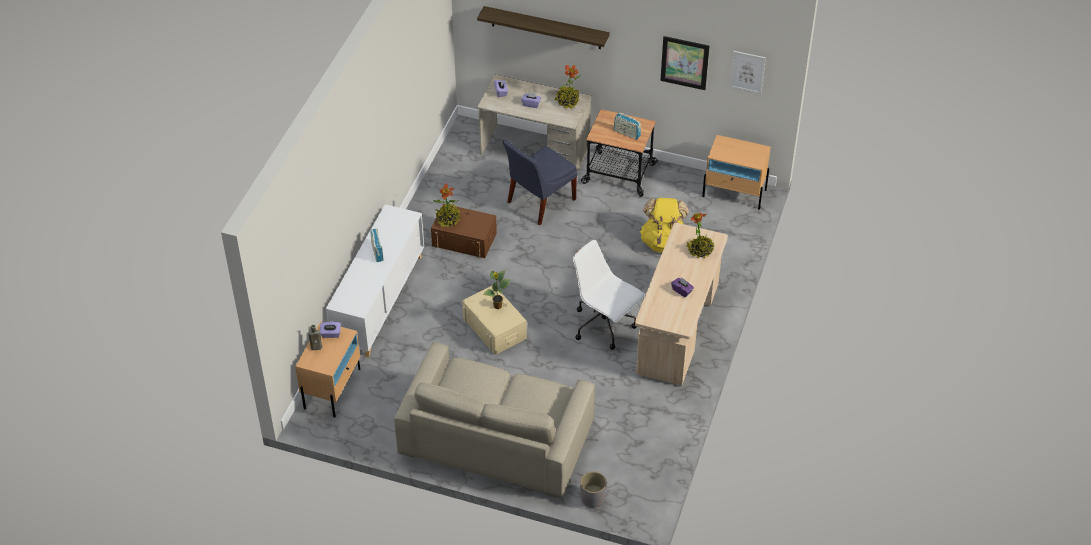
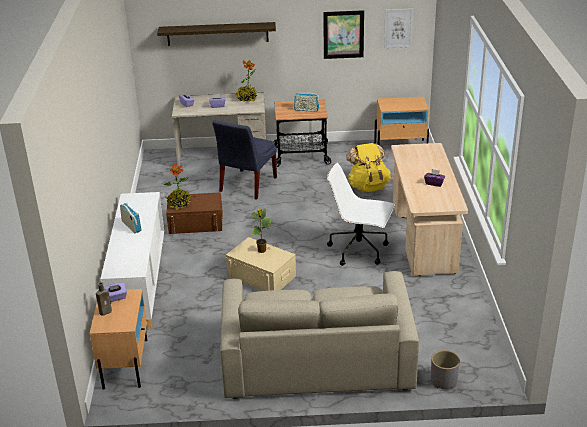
camera: 20 degrees left, 15 degrees down
potted plant [687,213,715,258] -> none

